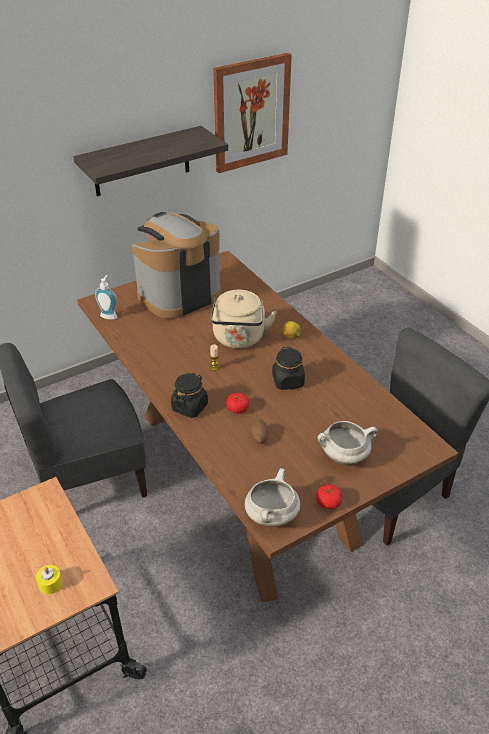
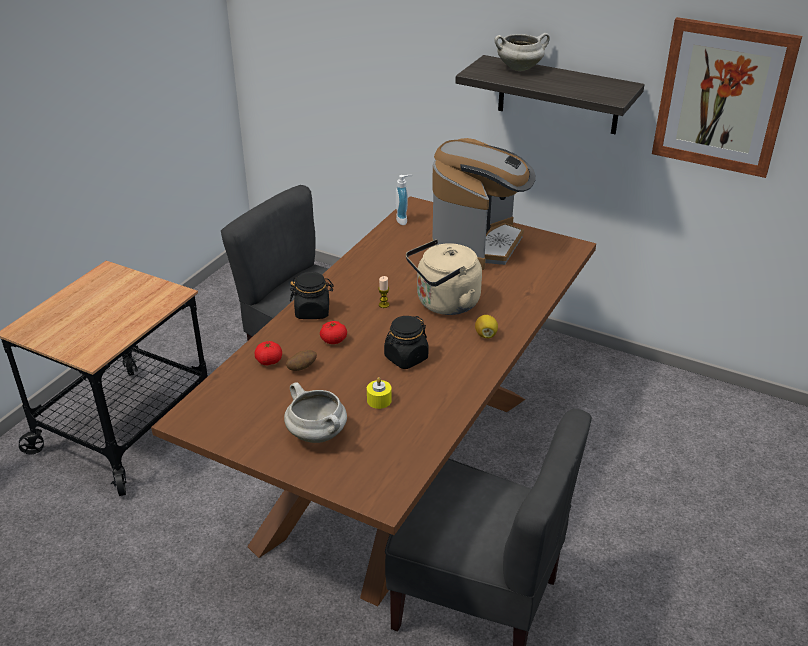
camera: 60 degrees right, 5 degrees down
yellow candle [36,565,63,594] -> yellow candle moved to [367,377,392,409]
coffee machine [132,212,221,319] -> coffee machine turned 90 degrees clockwise [431,138,536,270]
white cooking pot [245,468,300,527] -> white cooking pot moved to [494,33,550,71]
tomato [316,484,342,509] -> tomato moved to [255,341,282,365]

